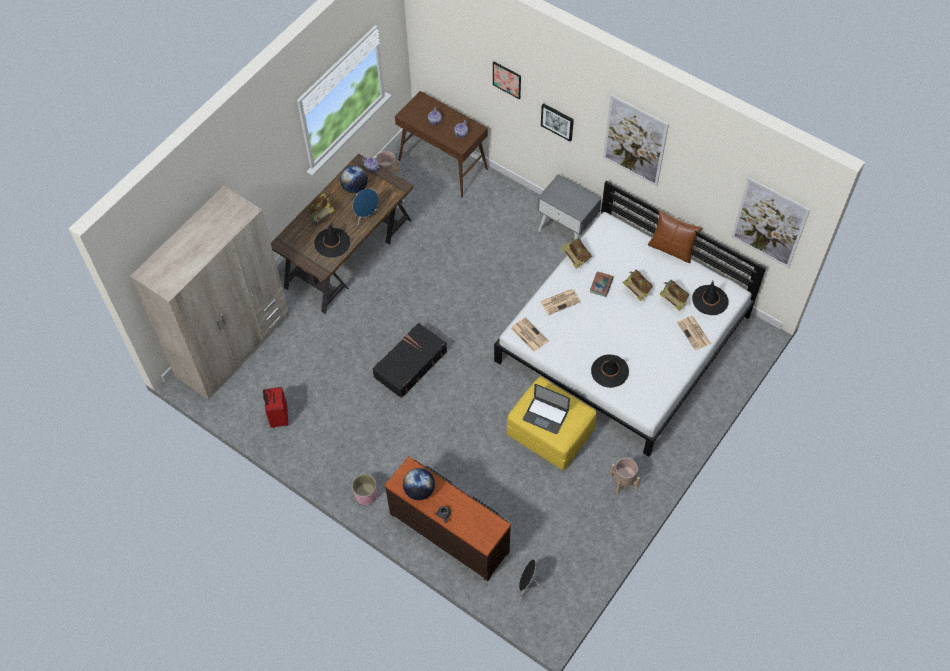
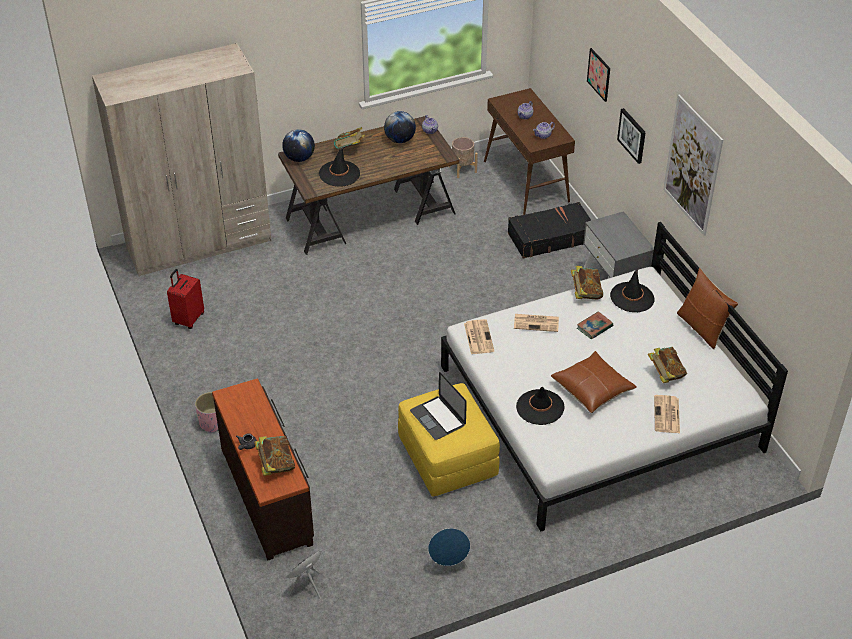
camera: 30 degrees right, 15 degrees down
blue speaker [353,189,379,225] -> blue speaker moved to [428,528,470,571]
black suitcase [372,323,447,398] -> black suitcase moved to [508,202,591,259]
globe [403,468,435,500] -> globe moved to [282,129,315,162]
beige planter [610,458,640,494] -> none
book [623,270,653,301] -> book moved to [254,436,295,476]
black hat [692,281,729,315] -> black hat moved to [610,268,655,312]
picture [731,177,810,268] -> none
none -> brown pillow [551,351,637,413]

